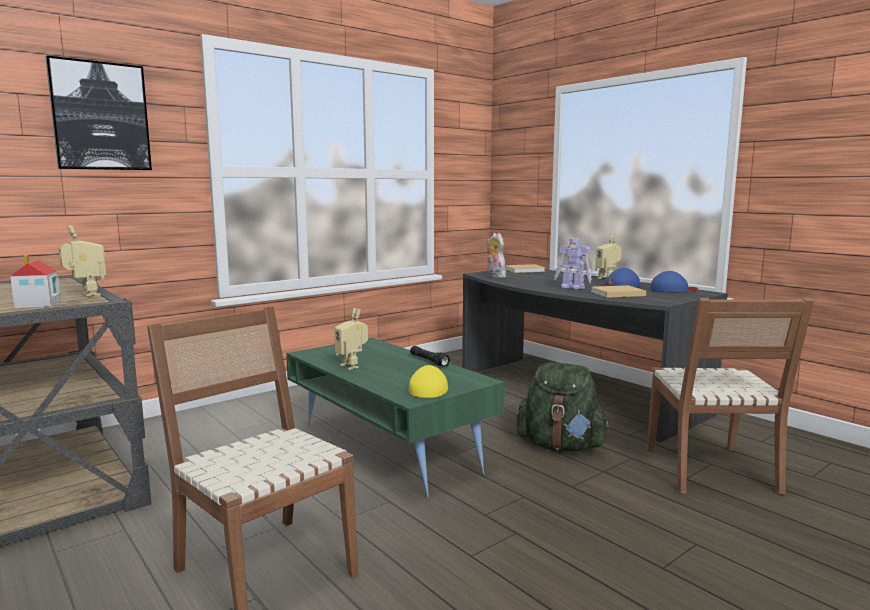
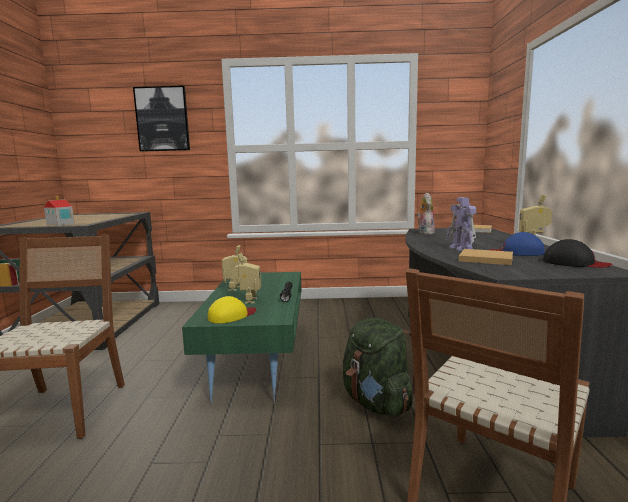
camera: 40 degrees right, 0 degrees up
toy robot [59,225,106,297] -> toy robot moved to [232,253,261,303]
blue cap [650,271,698,292] -> black cap [543,239,612,268]

